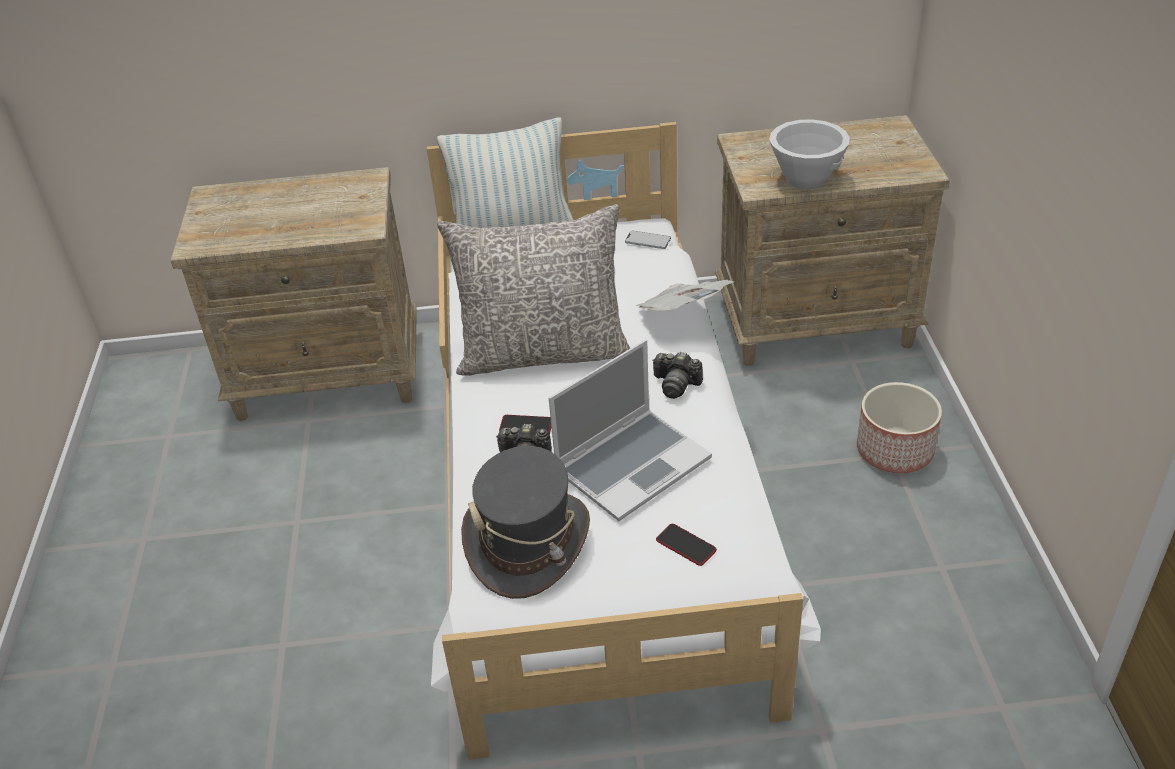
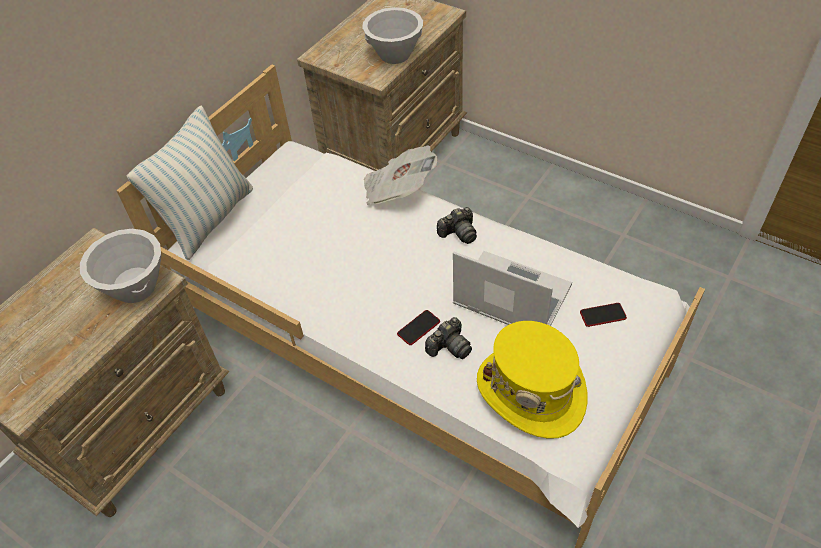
camera: 50 degrees left, 10 degrees up
grey pillow [437,204,630,376] -> none
grey hat [461,446,590,599] -> yellow hat [477,321,587,439]
laptop [549,340,712,521] -> laptop turned 60 degrees counterclockwise [453,251,572,326]
phone [625,230,671,249] -> none
planter [857,382,942,473] -> none
none -> white bowl [80,229,161,303]

